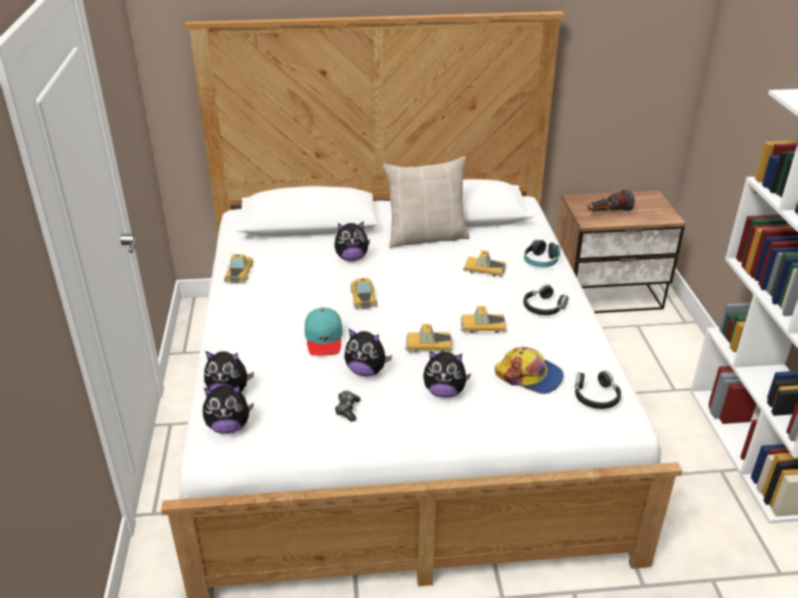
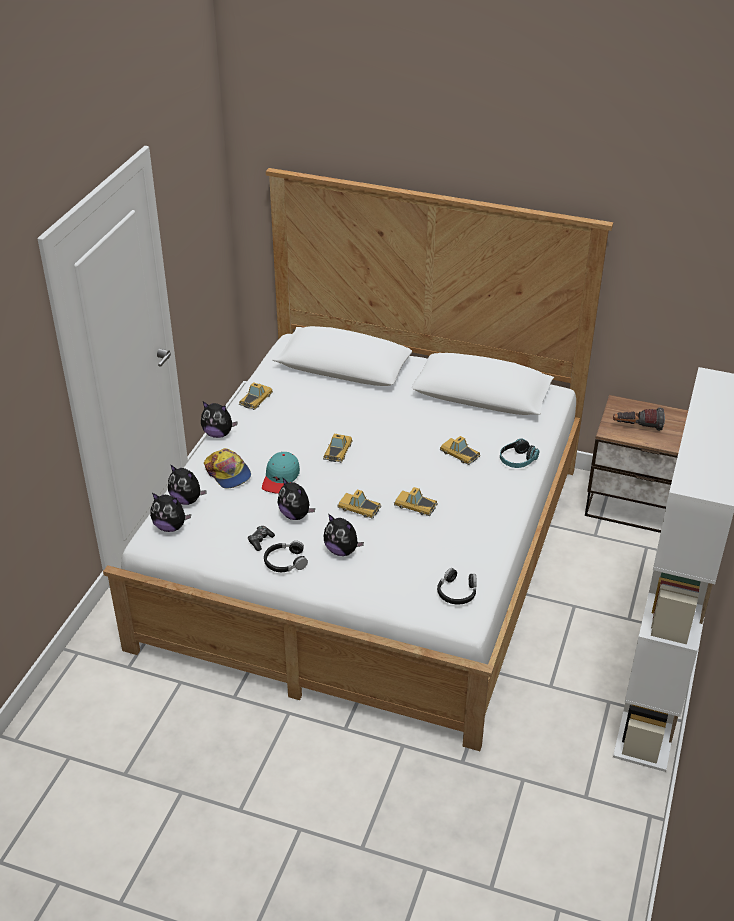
camera: 25 degrees right, 5 degrees up
plush toy [334,221,370,261] -> plush toy moved to [201,402,238,438]
beige pillow [383,156,470,248] -> none
cap [495,347,564,394] -> cap moved to [204,448,251,489]
black headphones [523,284,569,315] -> black headphones moved to [264,541,308,572]

